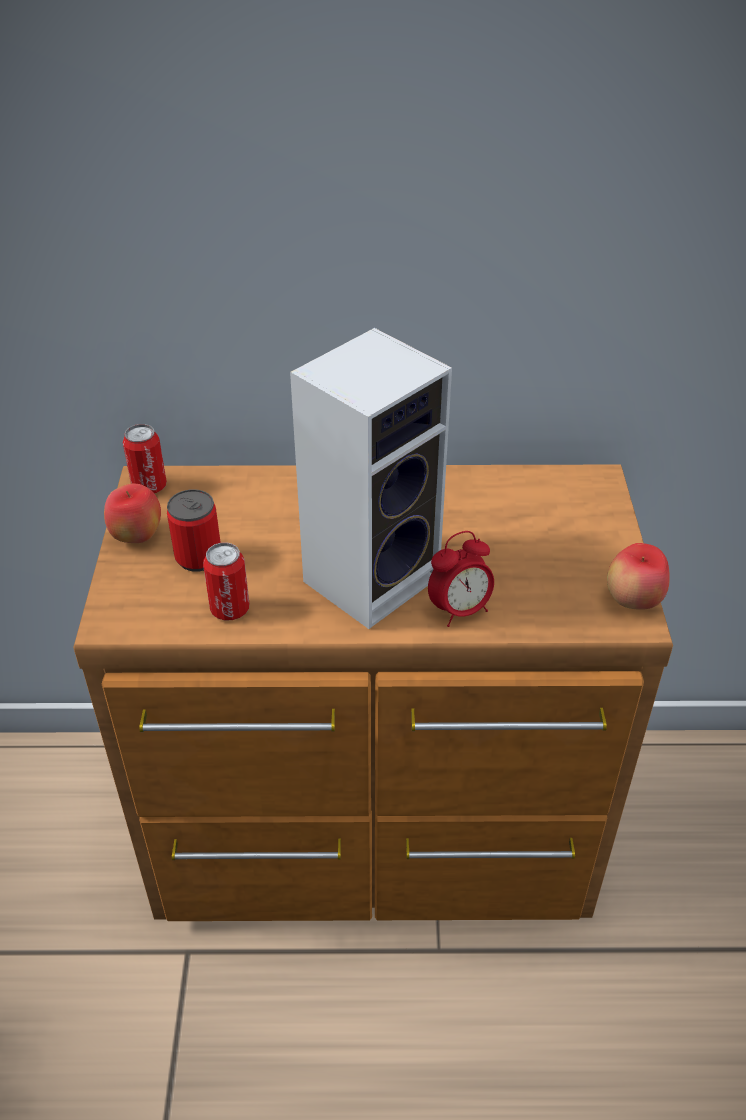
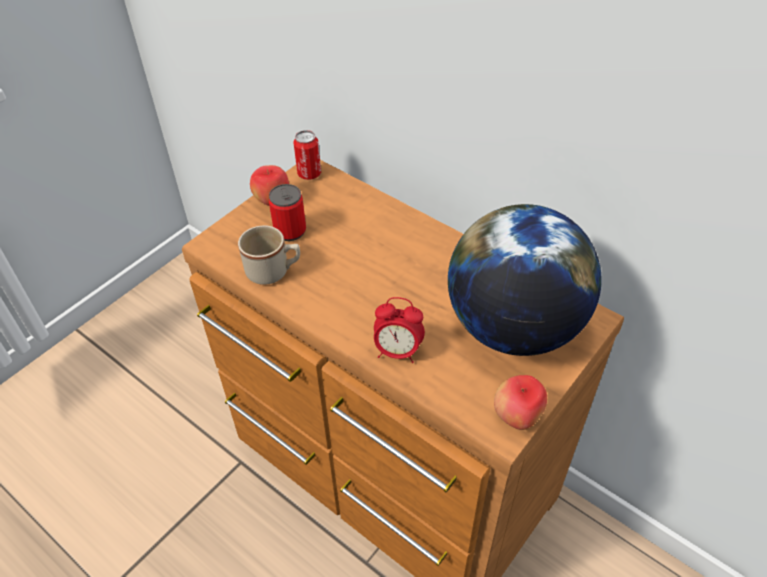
camera: 40 degrees right, 5 degrees up
can [203,542,249,620] -> beige mug [238,225,300,285]
speaker [290,328,452,629] -> none
none -> globe [448,204,602,356]

